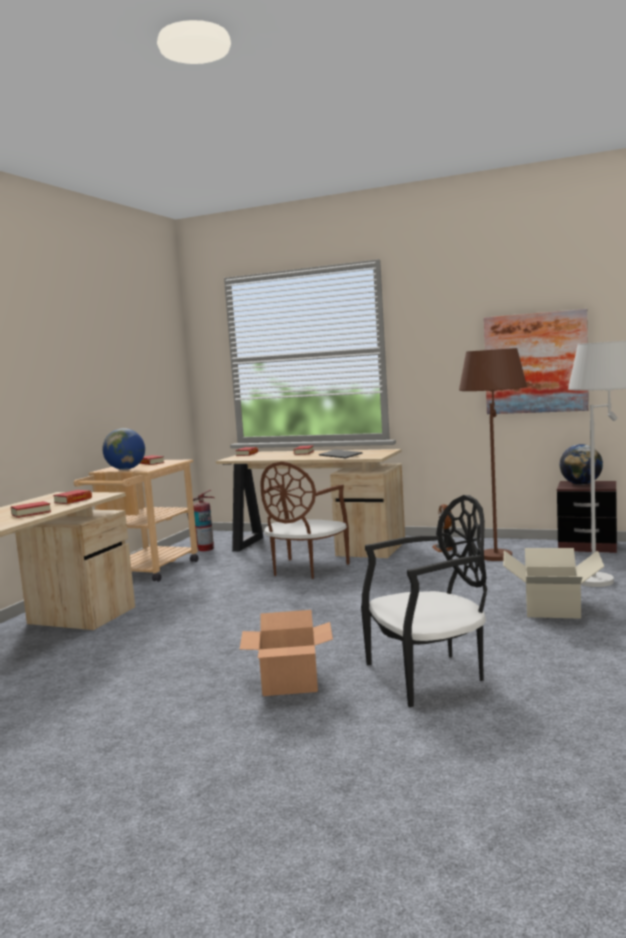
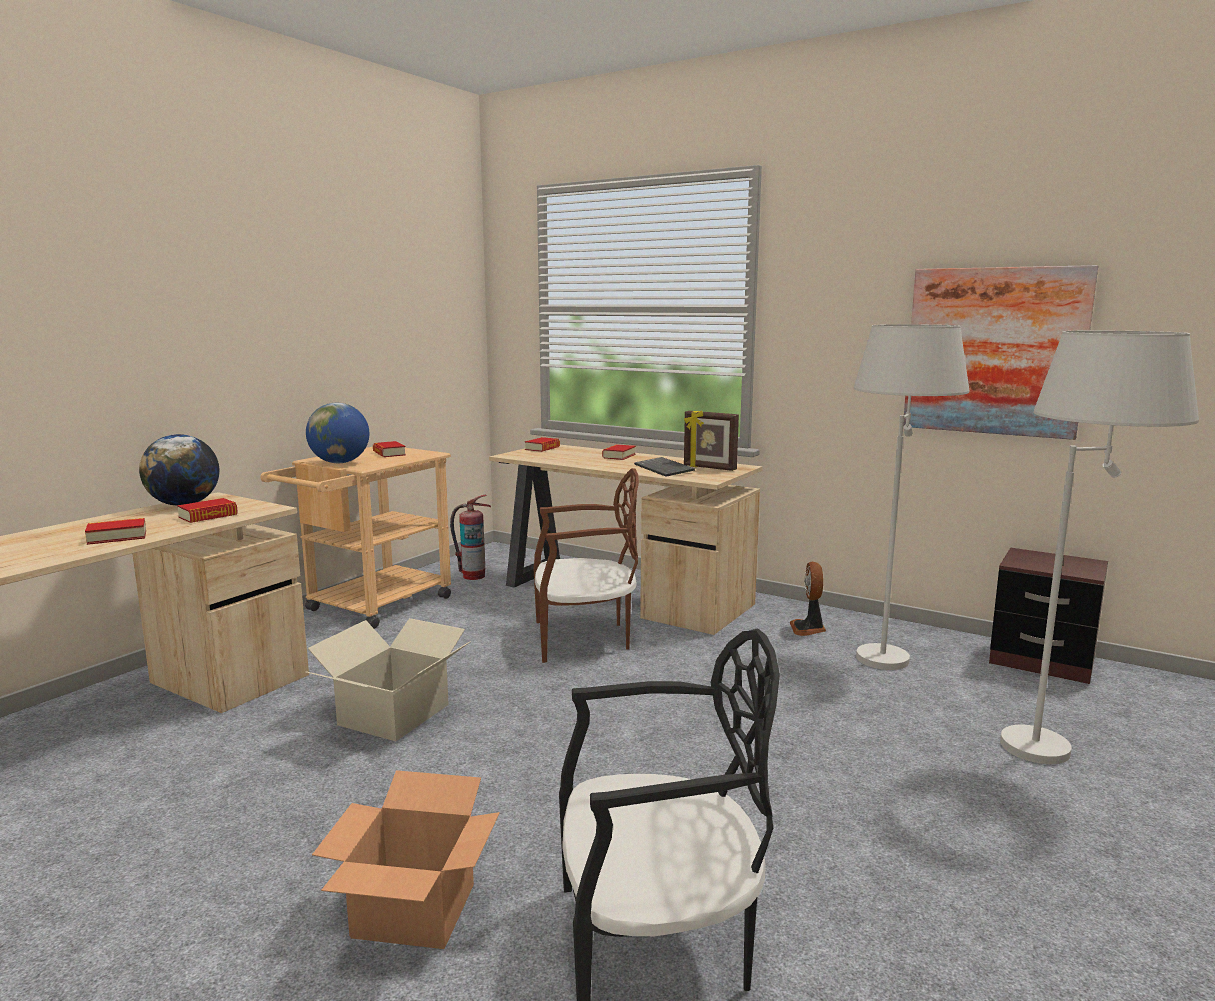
camera: 10 degrees right, 5 degrees up
brown chair [260,462,350,579] -> brown chair turned 135 degrees counterclockwise [533,468,639,663]
brown floor lamp [459,348,527,561] -> white floor lamp [854,324,969,670]
cardboard box [503,548,604,619] -> cardboard box moved to [306,618,470,741]
globe [560,444,603,485] -> globe moved to [139,434,220,506]
none -> picture frame [684,411,739,471]

